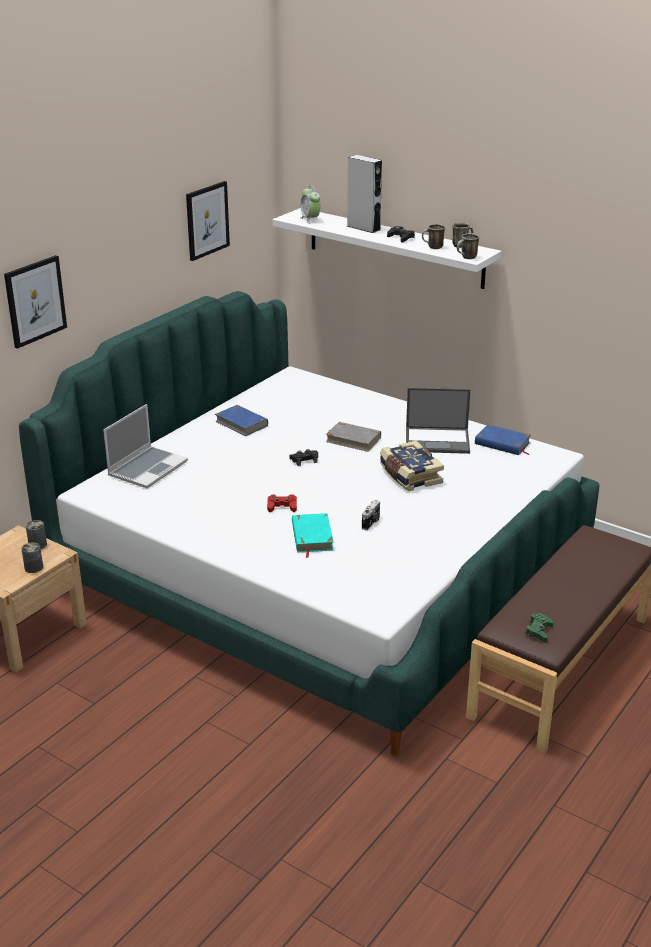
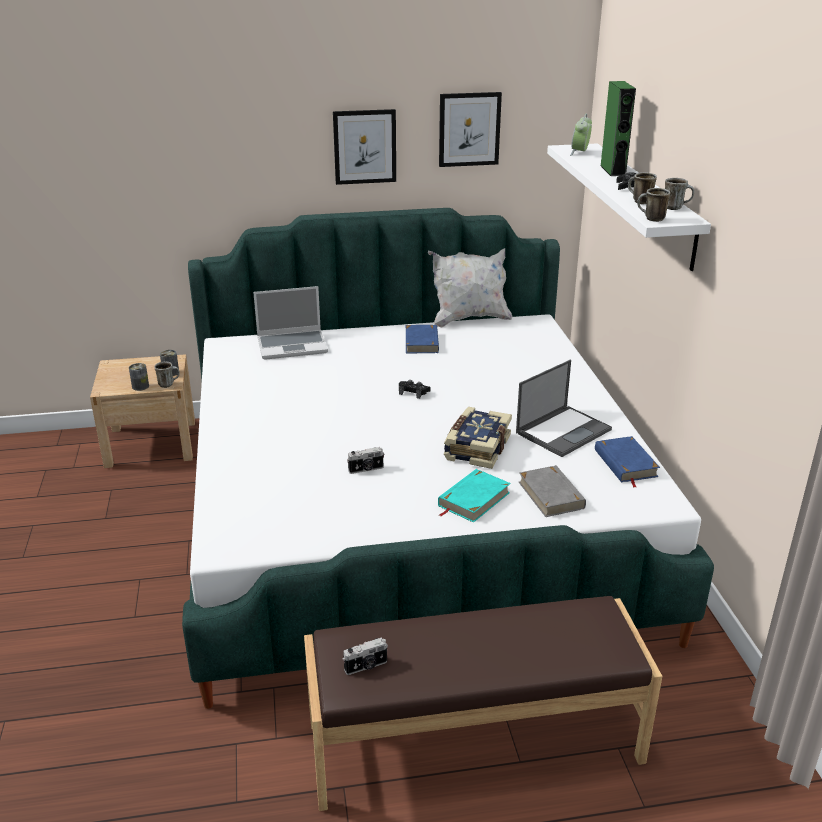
camera: 45 degrees right, 0 degrees up
picture [4,255,67,349] -> picture moved to [333,109,396,185]
red game controller [267,494,297,512] -> none
turquoise book [292,513,334,558] -> turquoise book moved to [438,469,511,523]
grey book [326,422,381,452] -> grey book moved to [519,465,586,517]
grey speaker [347,155,382,233] -> green speaker [600,81,636,176]
laptop [406,388,471,454] -> laptop turned 90 degrees counterclockwise [516,360,612,457]
green game controller [525,613,553,642] -> camera [343,637,388,675]
none -> mug [154,362,180,388]
none -> white pillow [428,248,512,327]

